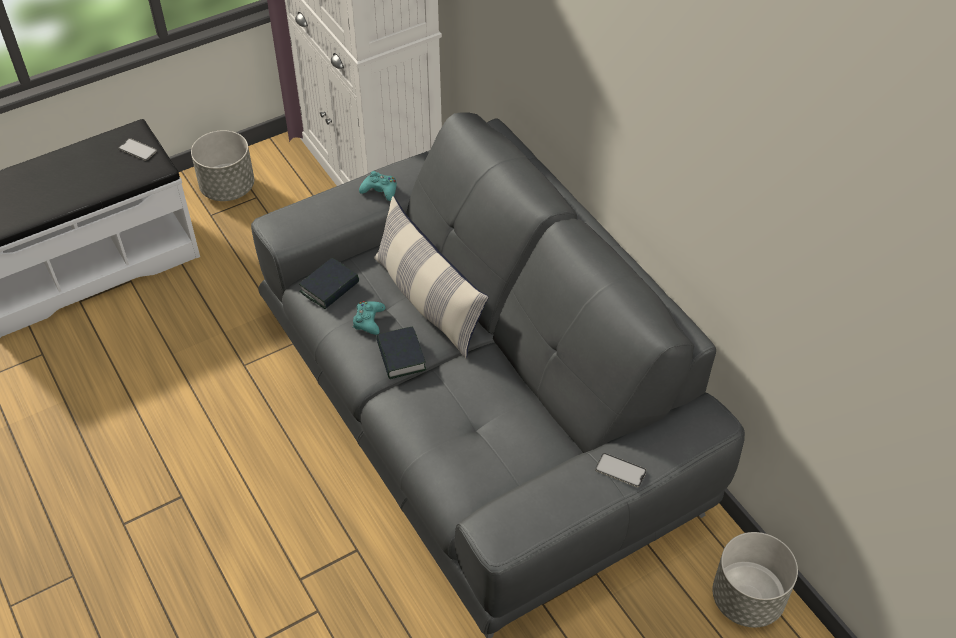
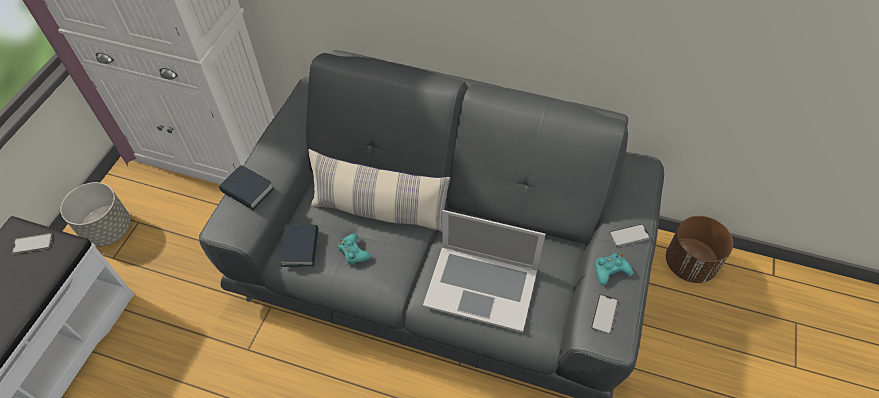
camera: 40 degrees left, 5 degrees up
turquoise game controller [359,171,397,201] -> turquoise game controller moved to [595,253,633,285]
book [376,326,426,379] -> book moved to [219,165,274,210]
grey planter [712,532,798,627] -> brown planter [666,216,733,283]
none -> laptop [423,210,545,333]
none -> phone [591,294,619,335]

